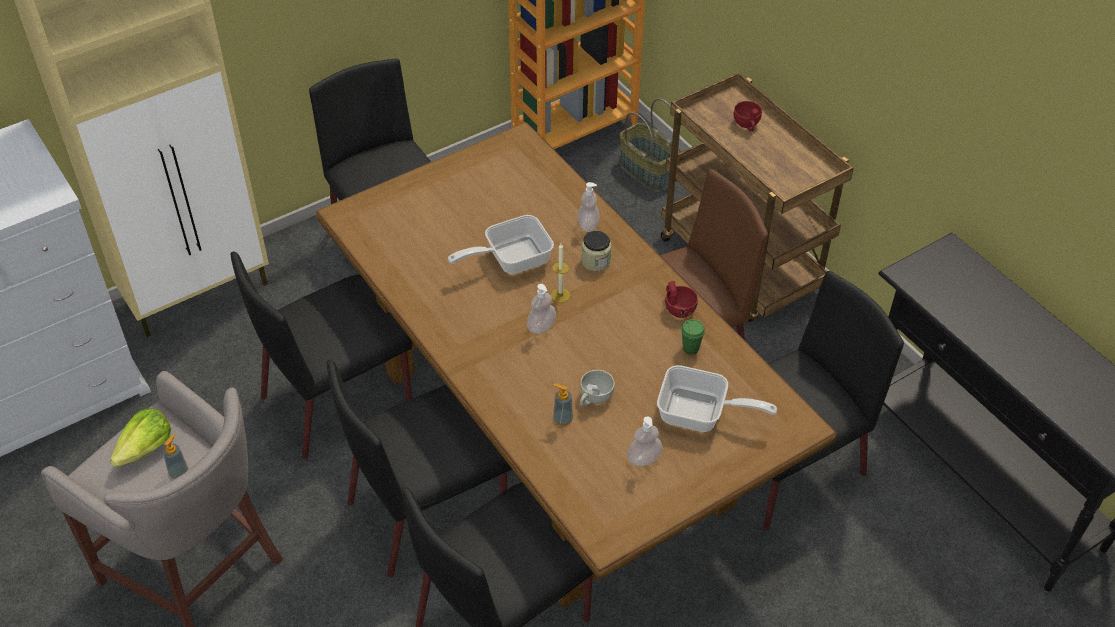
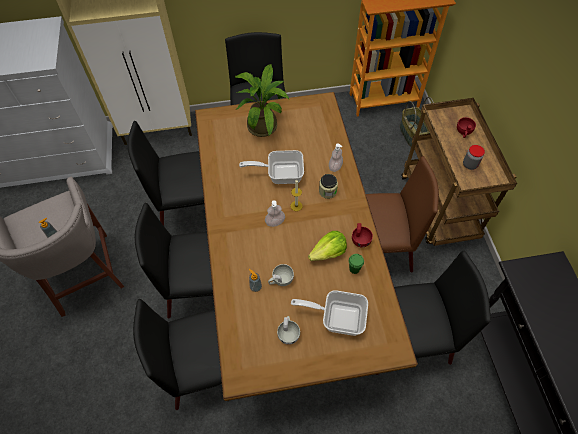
camera: 25 degrees right, 10 degrees up
lettuce [110,408,171,467] -> lettuce moved to [308,231,347,261]
soap dispenser [627,416,663,466] -> white cup [277,316,300,345]
frying pan [657,365,777,432] -> frying pan turned 150 degrees clockwise [291,290,368,336]
none -> potted plant [235,64,289,137]
none -> jar [463,145,485,170]

